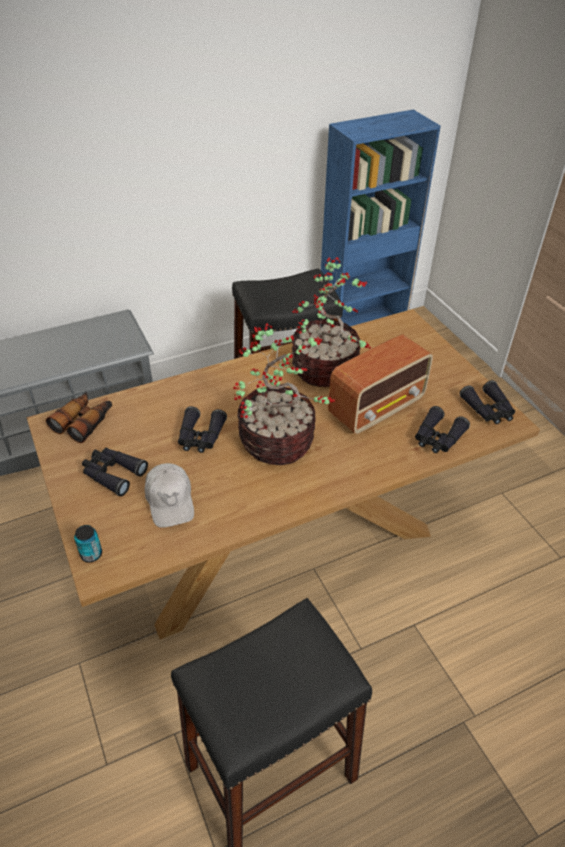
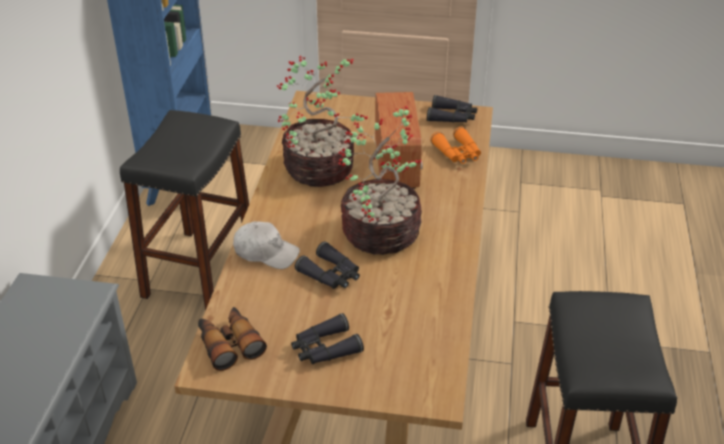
camera: 55 degrees left, 5 degrees down
can [74,525,102,562] -> none
white cap [145,463,194,528] -> white cap moved to [233,222,300,269]
black binoculars [415,406,470,453] -> orange binoculars [430,127,481,164]

